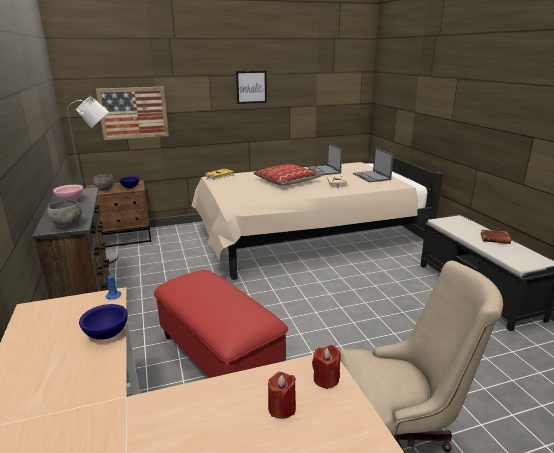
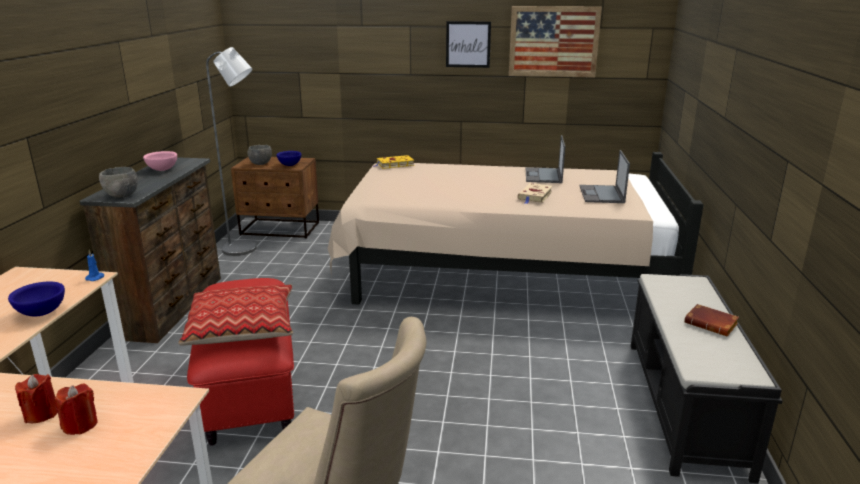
camera: 25 degrees right, 0 degrees up
picture [96,87,169,140] -> picture moved to [509,6,602,78]
pillow [253,164,322,186] -> pillow moved to [178,285,293,346]
red candle [312,345,341,389] -> red candle moved to [15,374,58,423]

